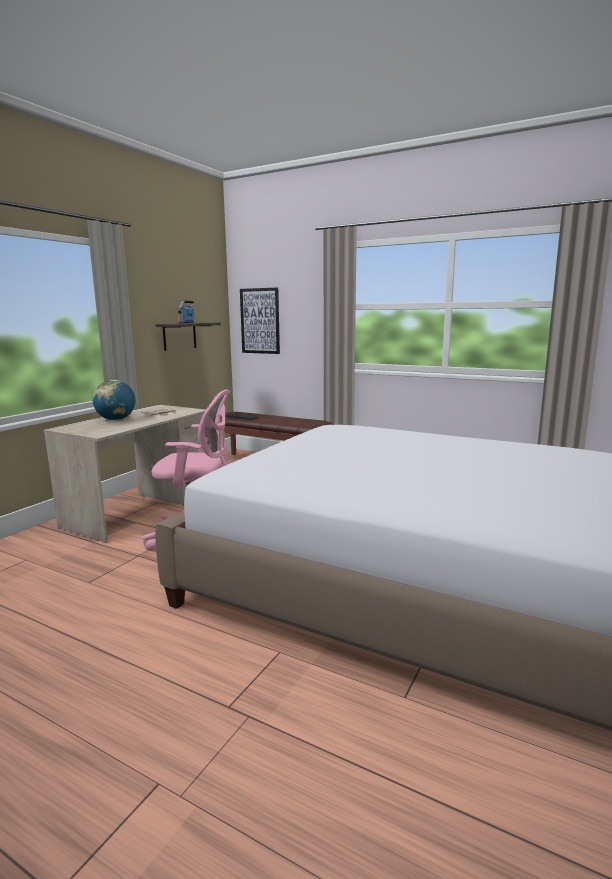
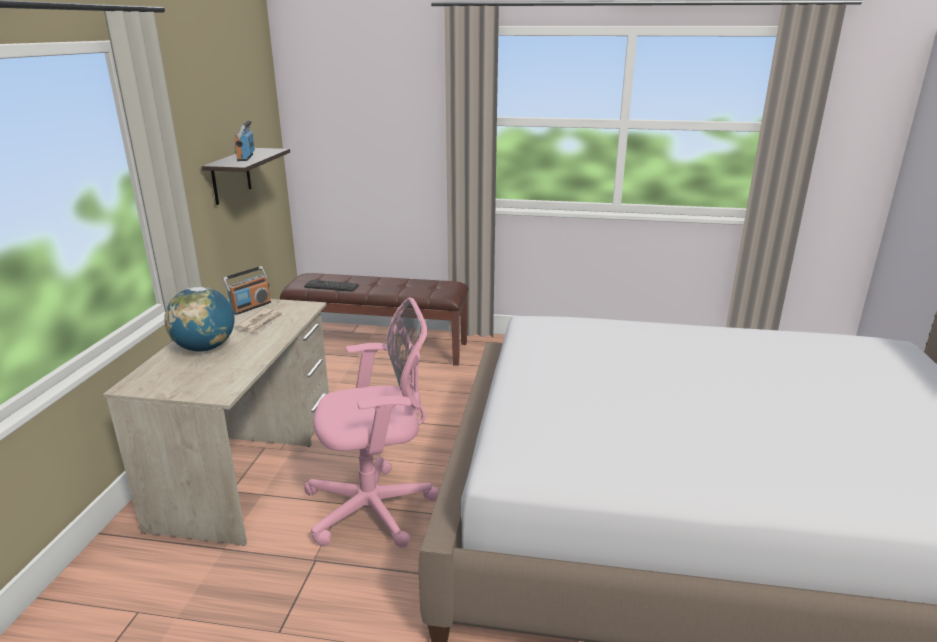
camera: 20 degrees left, 10 degrees up
picture [240,287,280,354] -> none
none -> radio [222,266,271,315]

